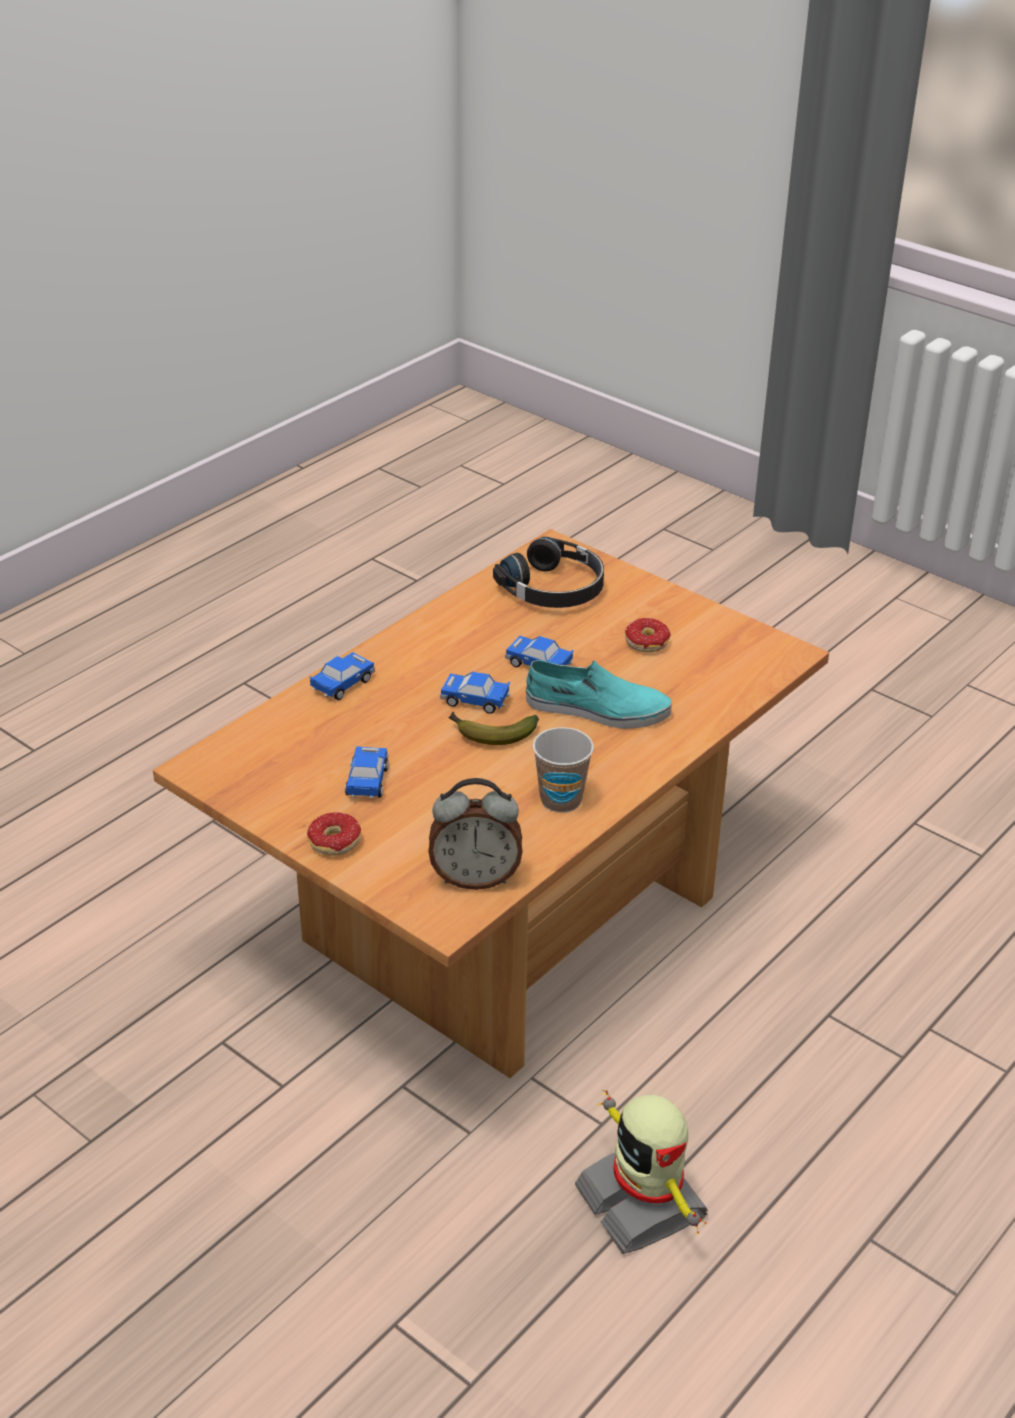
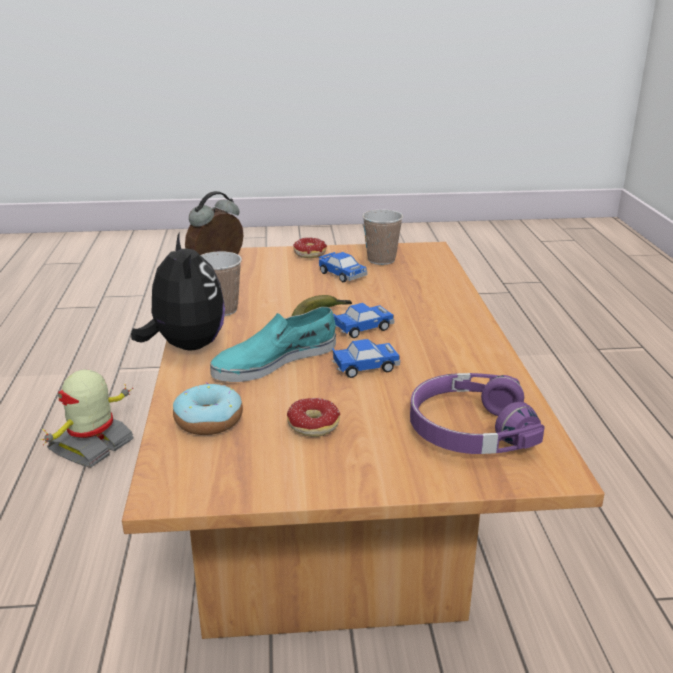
camera: 135 degrees right, 10 degrees down
toy car [309,652,375,700] -> none
black headphones [493,537,604,608] -> purple headphones [410,373,545,454]
toy robot [575,1090,708,1254] -> toy robot turned 75 degrees counterclockwise [41,369,134,468]
none -> plush toy [131,234,225,351]
none -> donut [173,383,243,435]
none -> cup [362,209,403,265]

